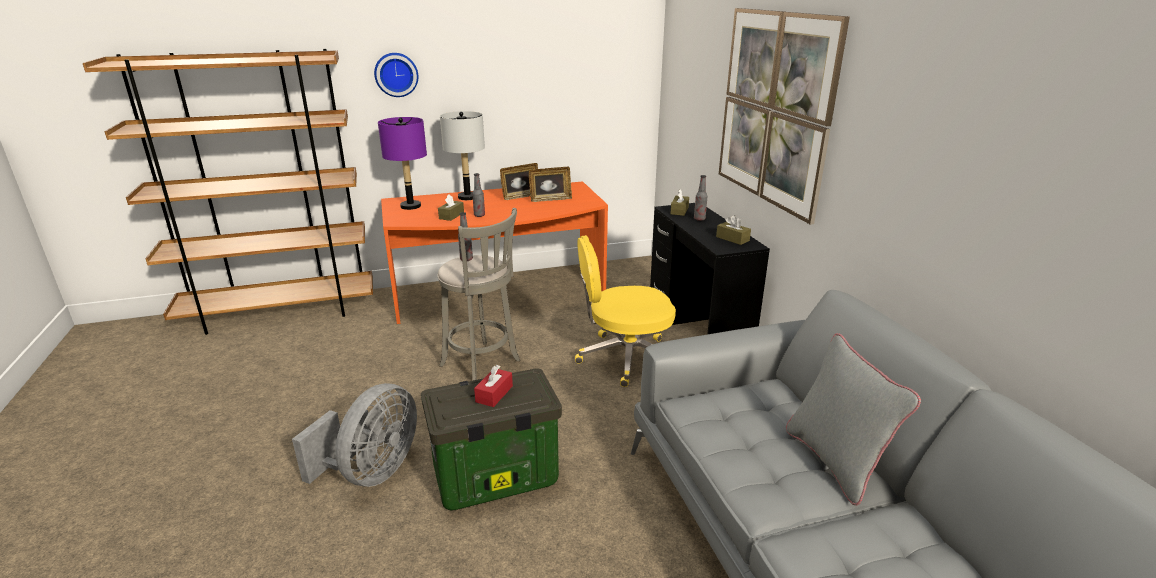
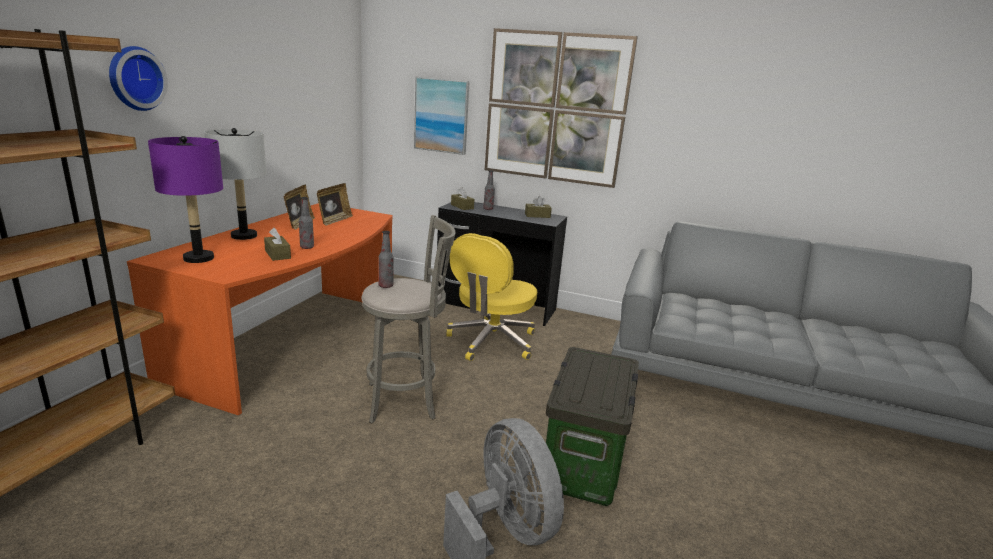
camera: 55 degrees left, 5 degrees down
red tissue box [474,365,513,407] -> none
grey pillow [786,333,921,506] -> none
none -> picture [414,77,470,155]

